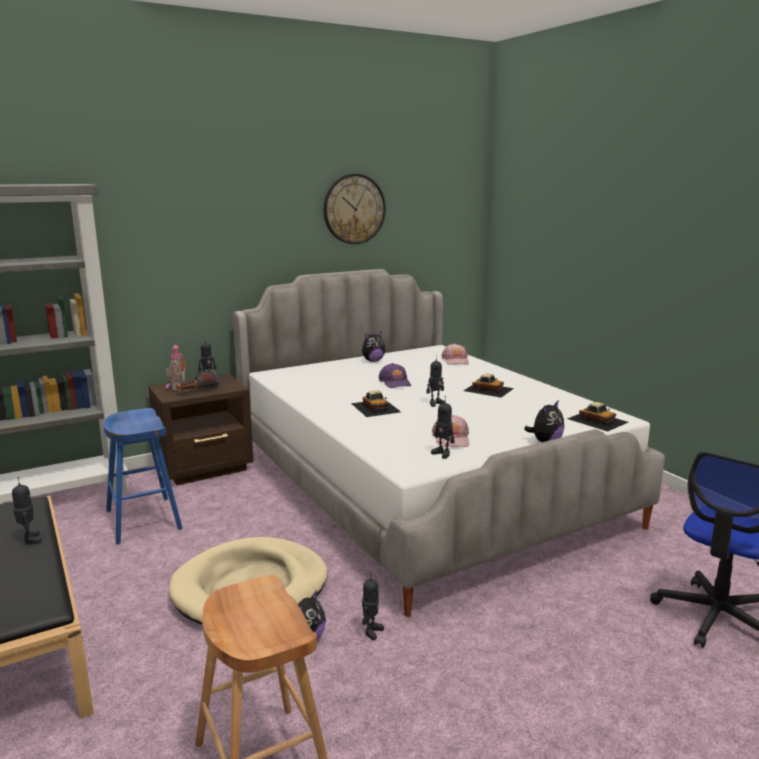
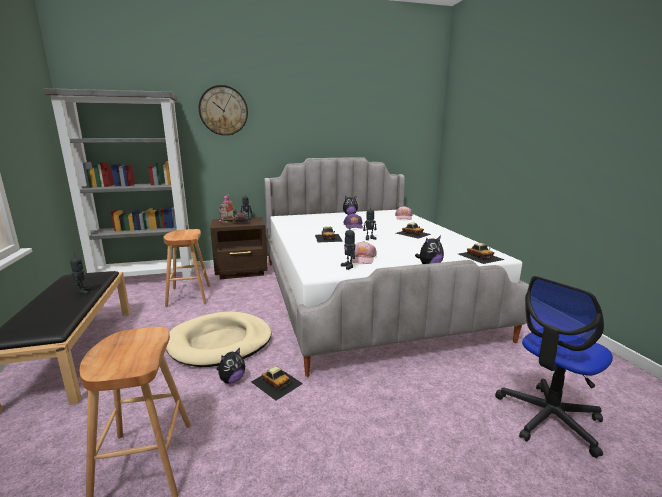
camera: 15 degrees right, 0 degrees up
blue stool [103,408,182,544] -> brown stool [163,229,210,307]
wall clock [323,174,386,244] -> wall clock moved to [199,85,248,136]
toy robot [362,572,384,640] -> toy car [251,366,303,401]

